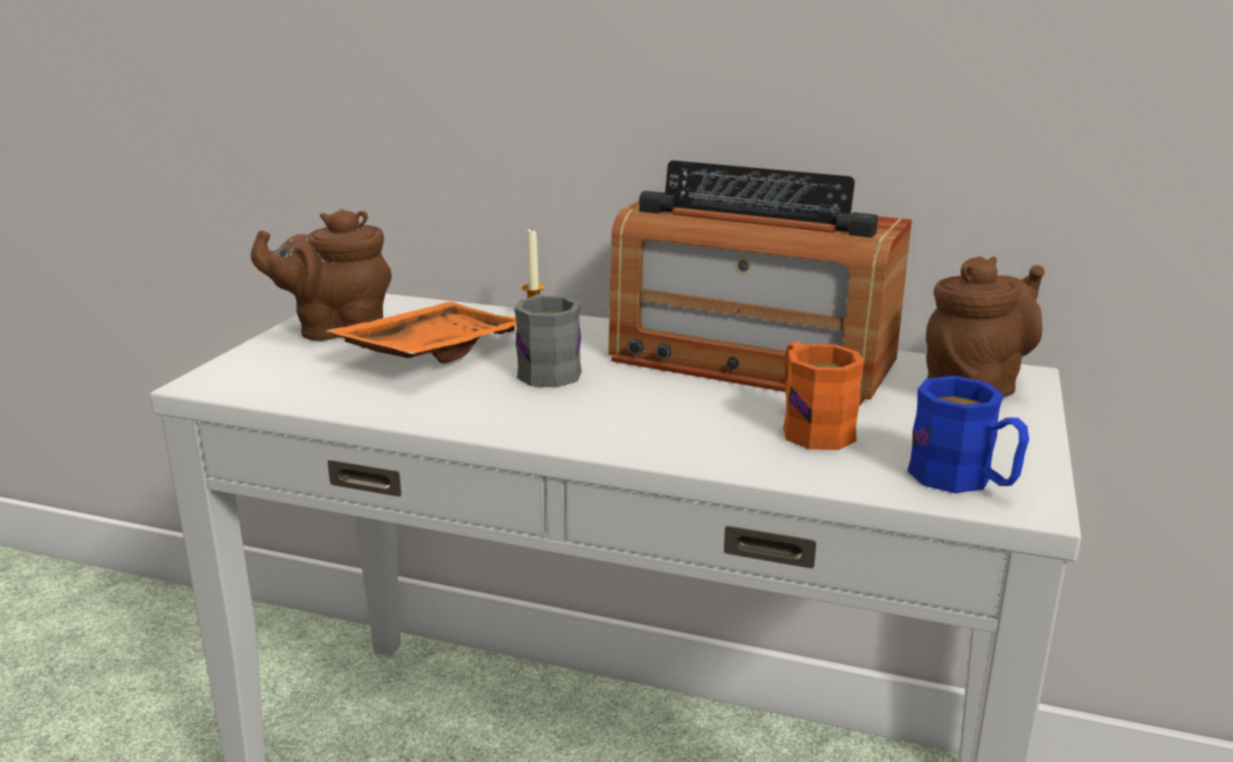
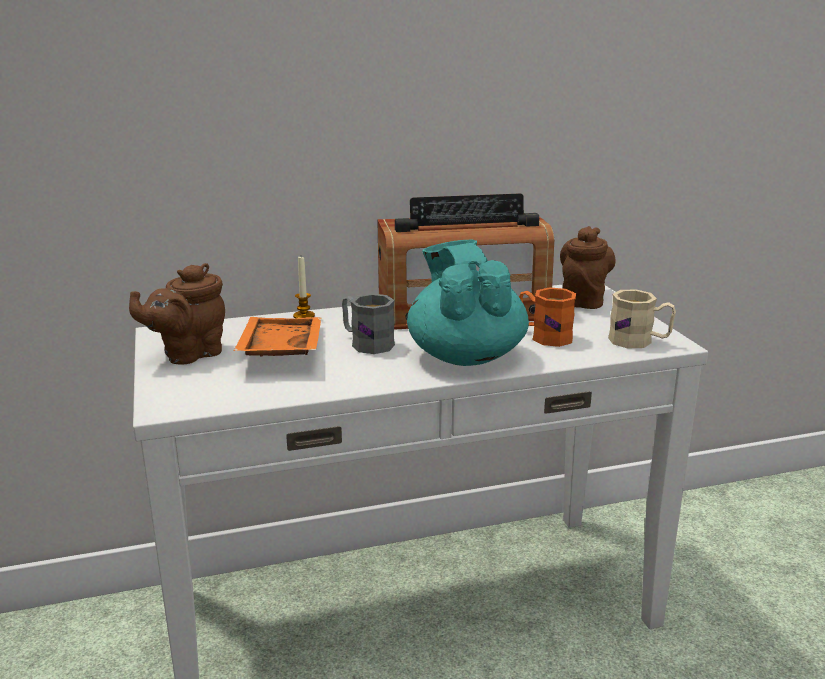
camera: 35 degrees left, 0 degrees up
blue mug [908,376,1029,493] -> beige mug [608,289,676,348]
none -> turquoise teapot [407,239,529,366]

